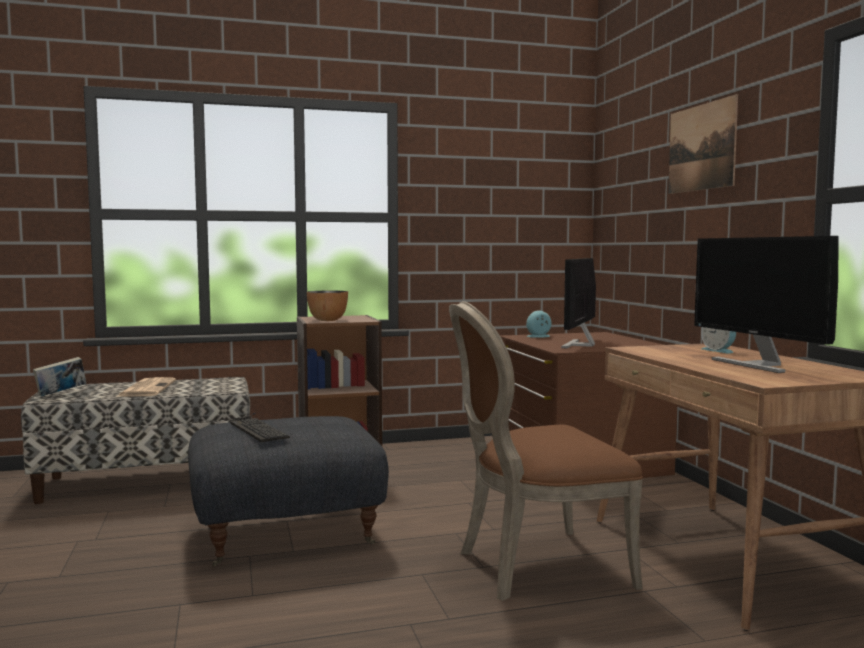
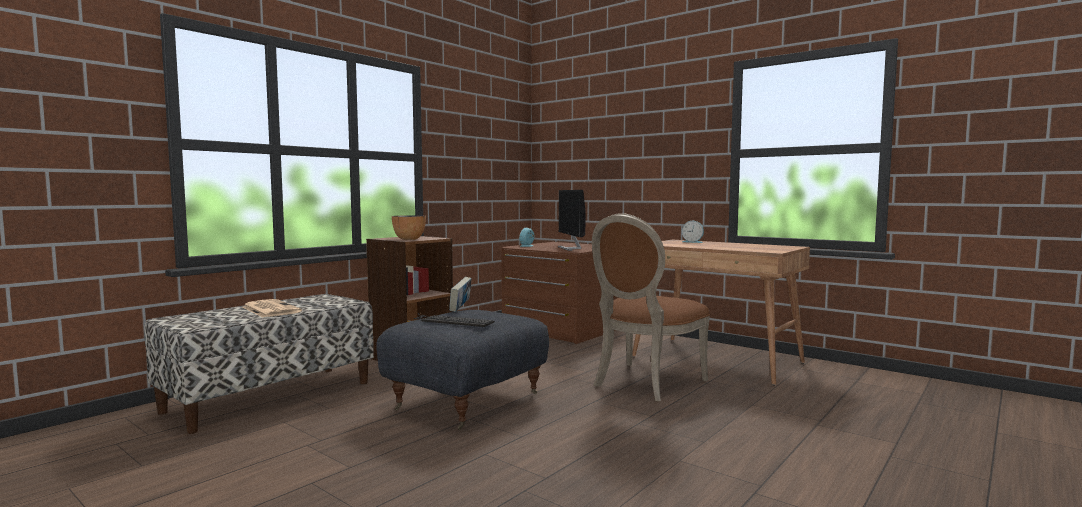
camera: 35 degrees left, 0 degrees up
book [33,357,86,397] -> book moved to [449,277,472,312]
picture [668,94,738,194] -> none
monitor [694,236,839,373] -> none

